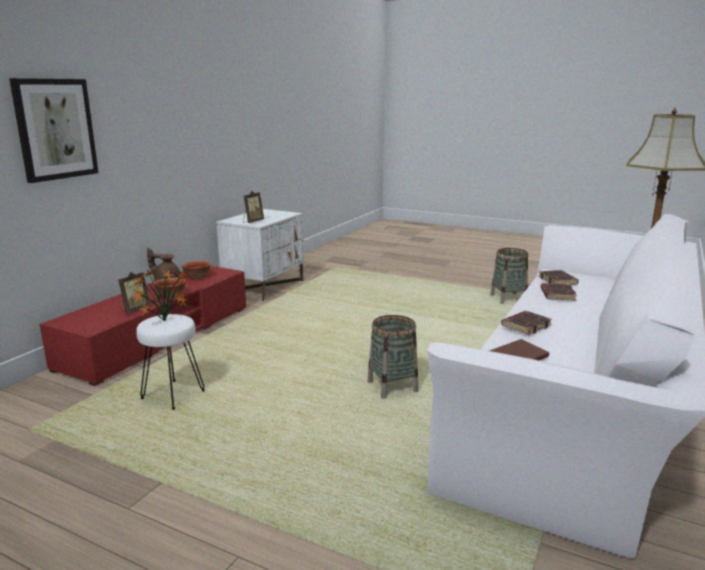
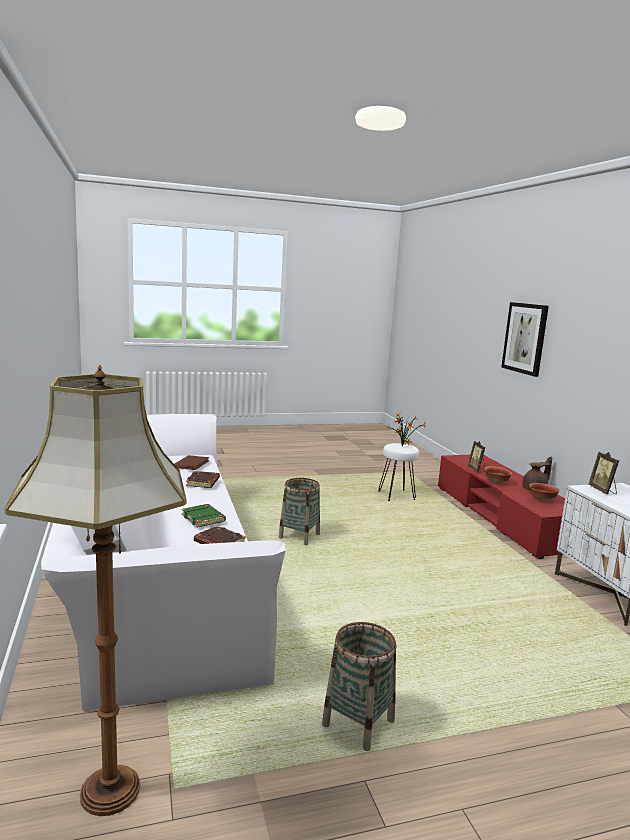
camera: 135 degrees right, 5 degrees down
brown book [541,283,577,301] -> green book [182,504,226,527]

